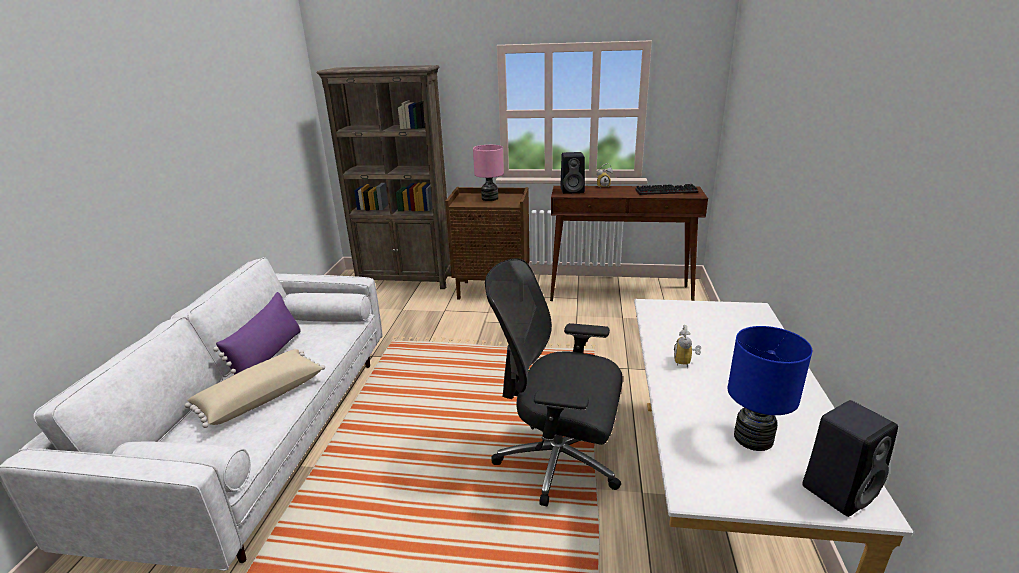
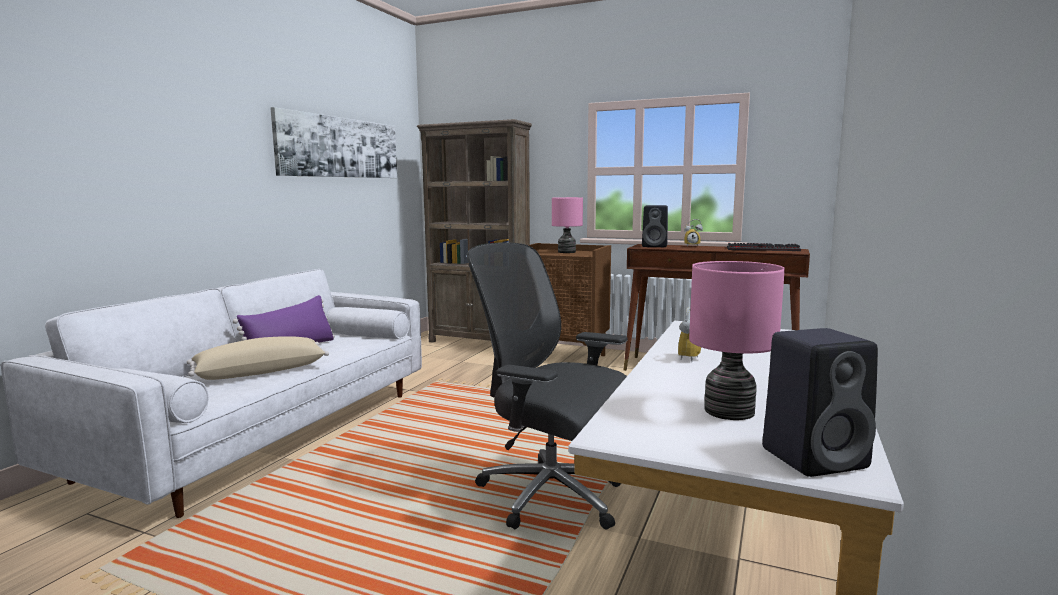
camera: 15 degrees right, 15 degrees down
blue table lamp [728,326,812,451] -> pink table lamp [689,261,785,420]
none -> picture [270,107,397,178]

